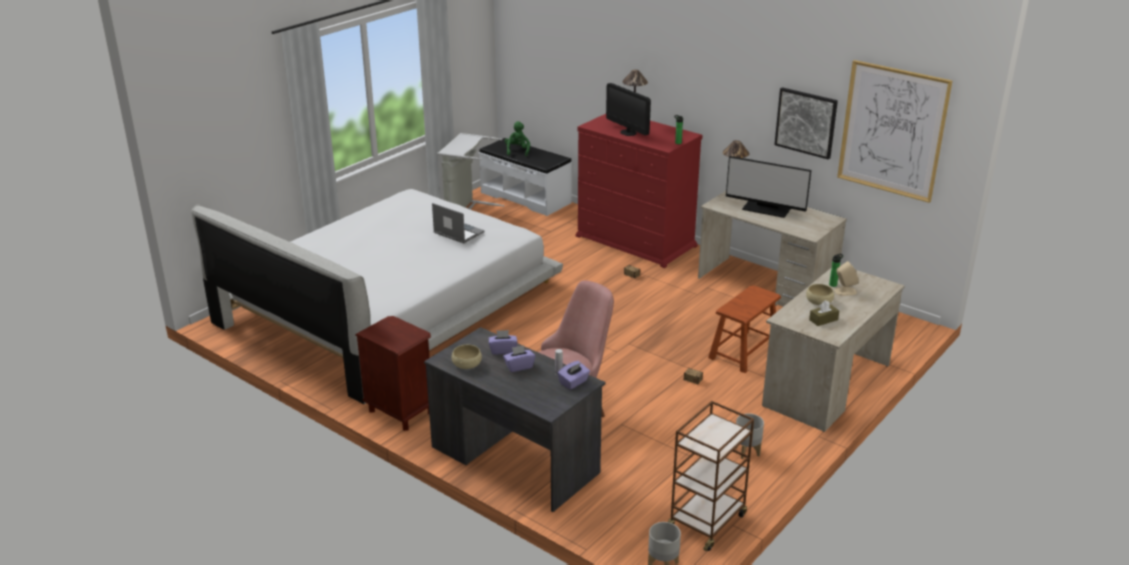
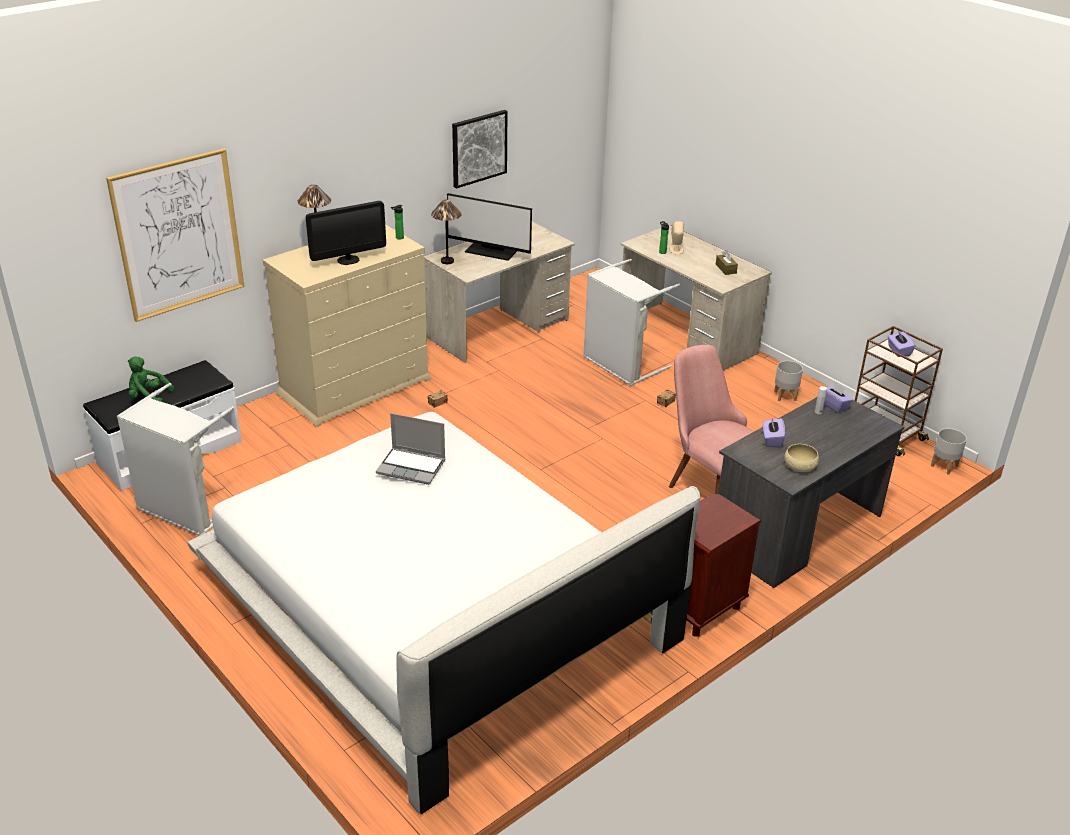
camera: 80 degrees left, 5 degrees up
laptop [432,203,485,243] -> laptop turned 120 degrees counterclockwise [376,413,446,485]
purple tissue box [503,345,536,372] -> purple tissue box moved to [888,330,915,357]
red dresser [576,114,702,268] -> beige dresser [263,224,431,427]
brown stool [708,285,781,373] -> grey laundry basket [583,259,680,386]
monitor [726,156,811,218] -> monitor turned 75 degrees clockwise [447,193,532,261]
beige bowl [806,284,834,305] -> none
picture [837,60,952,203] -> picture moved to [106,148,245,322]

